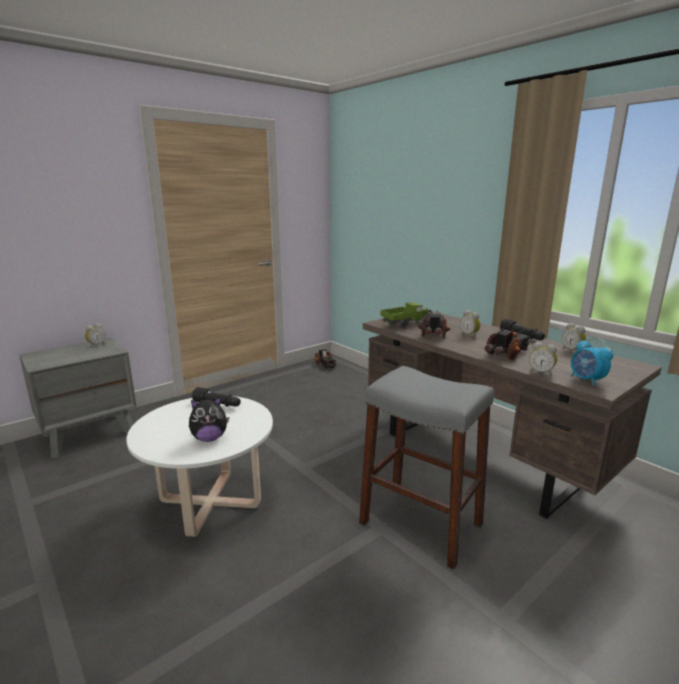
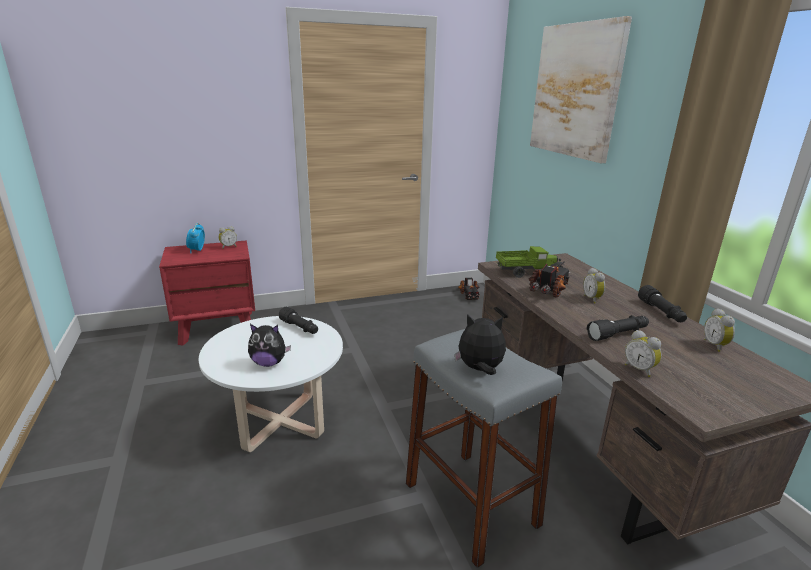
camera: 20 degrees right, 5 degrees up
grey nightstand [19,338,137,458] -> red nightstand [159,240,255,345]
toy truck [484,328,531,360] -> black flashlight [587,315,649,341]
alarm clock [571,338,613,386] -> alarm clock moved to [186,223,205,254]
none -> plush toy [454,314,506,375]
none -> picture [530,16,632,163]

